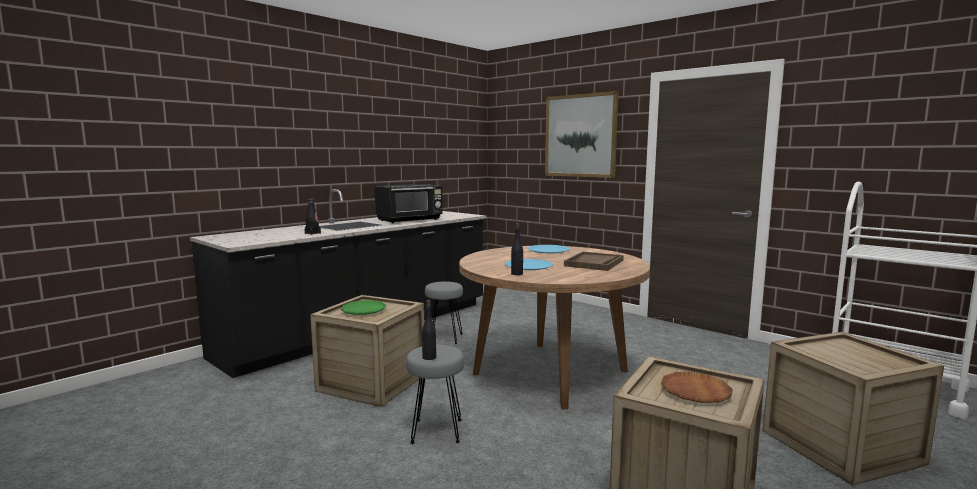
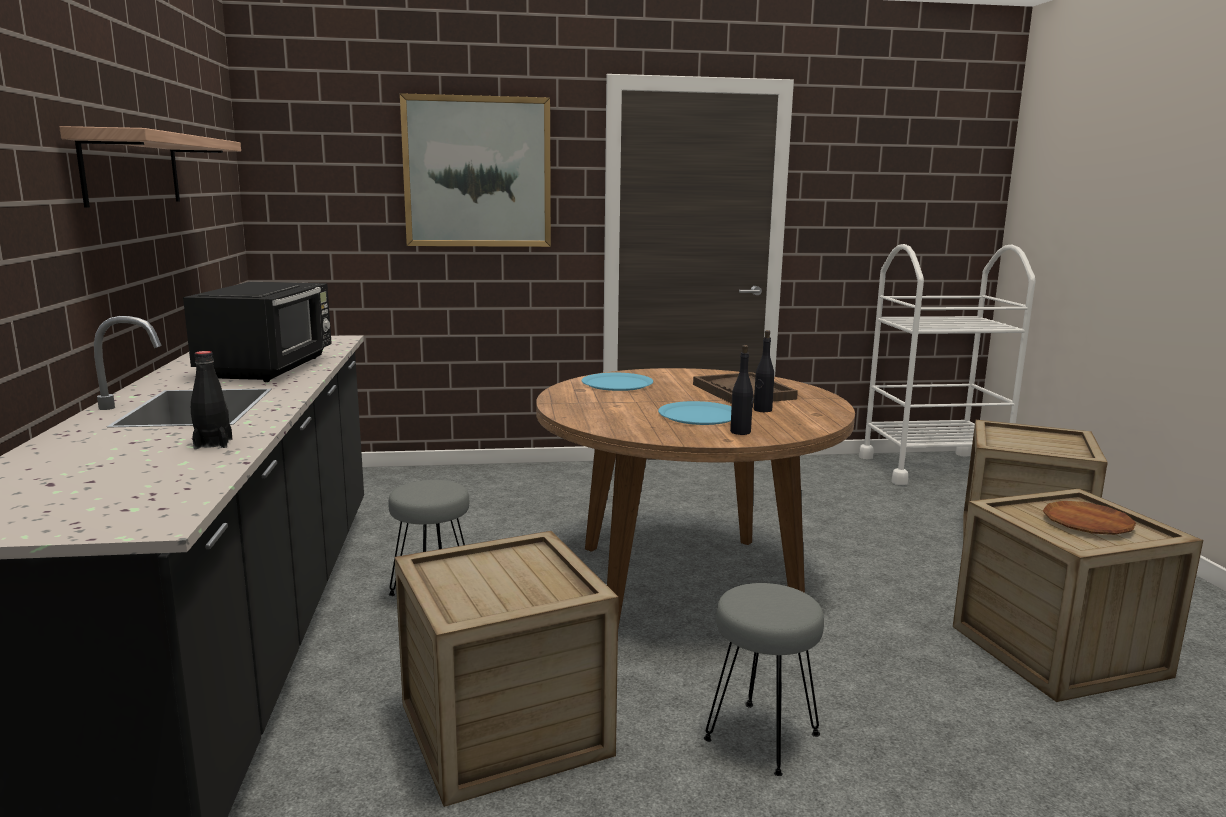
camera: 50 degrees left, 5 degrees up
green plate [341,300,386,315] -> none
black bottle [422,300,436,360] -> black bottle moved to [754,330,774,412]
none -> shelf [59,126,241,208]

